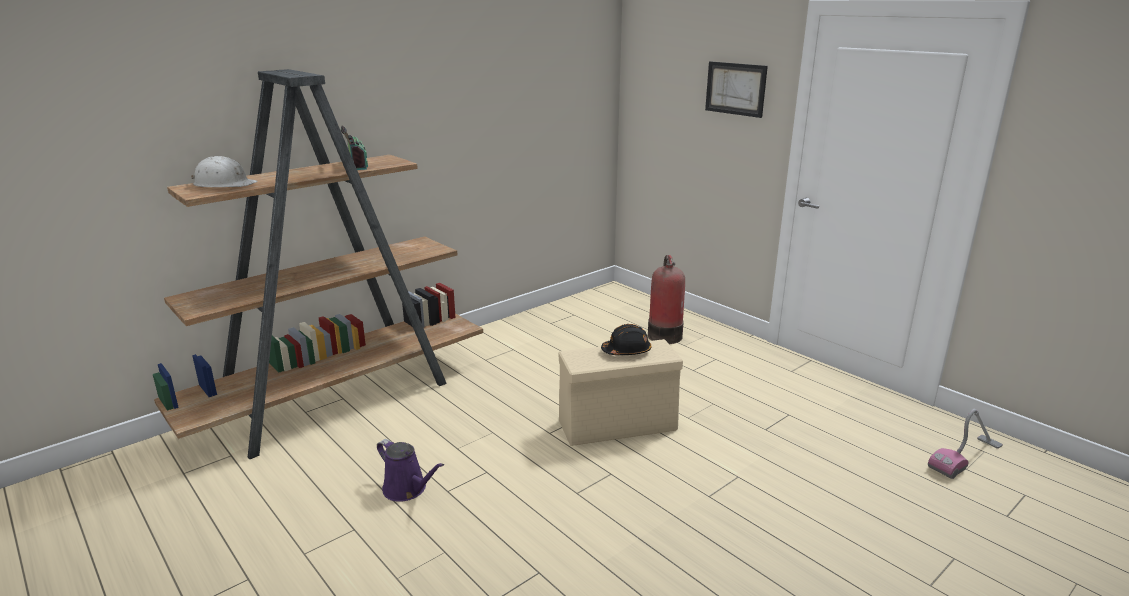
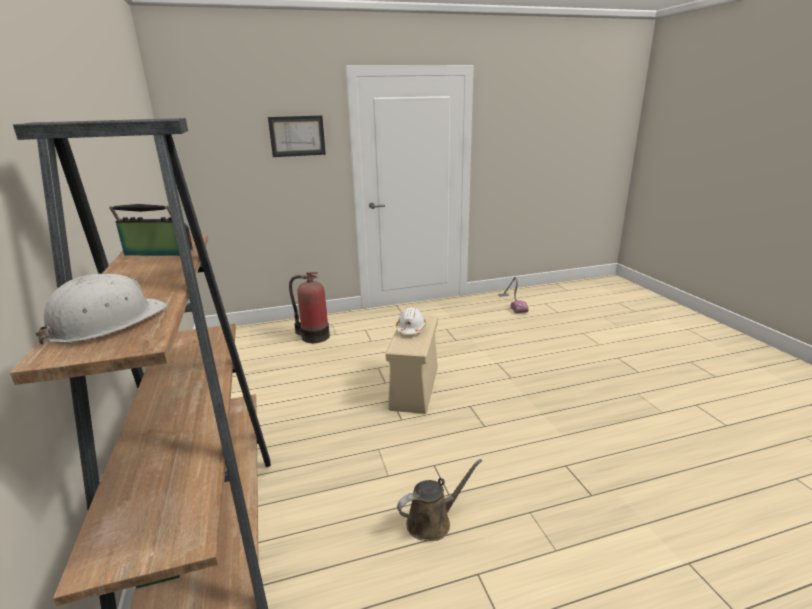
camera: 65 degrees left, 0 degrees up
purple watering can [377,439,444,502] -> brown watering can [397,459,482,541]
black hard hat [601,324,651,355] -> white hard hat [396,307,426,334]

